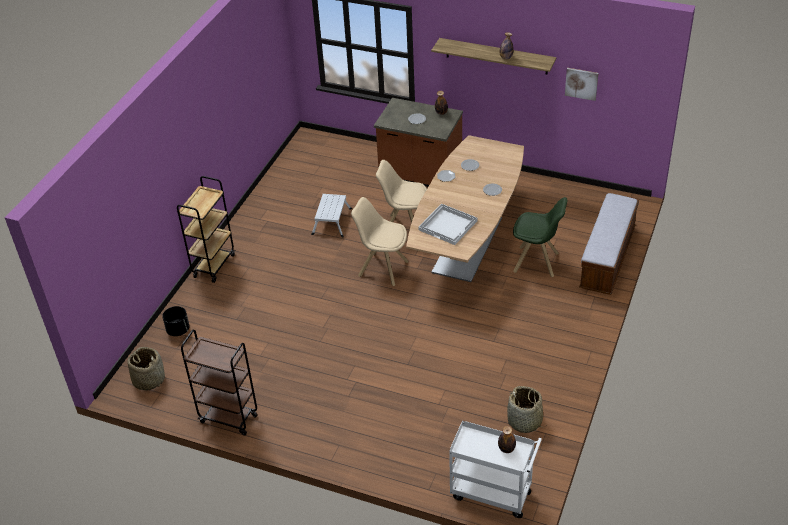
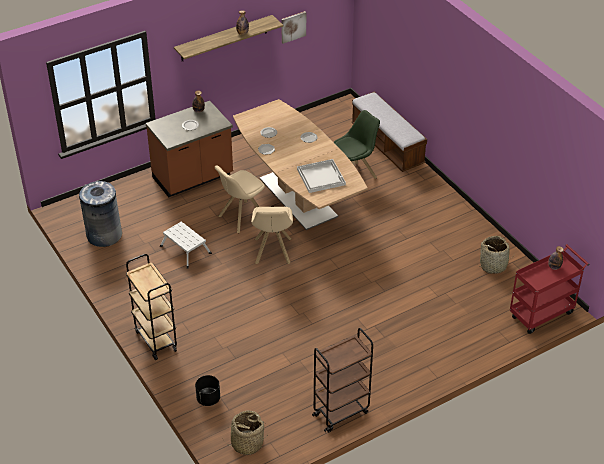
camera: 55 degrees left, 0 degrees up
beige chair [351,197,409,286] -> beige chair turned 60 degrees counterclockwise [251,207,293,264]
white cart [449,421,542,518] -> red cart [510,244,589,334]
none -> grey trash can [79,181,122,247]

